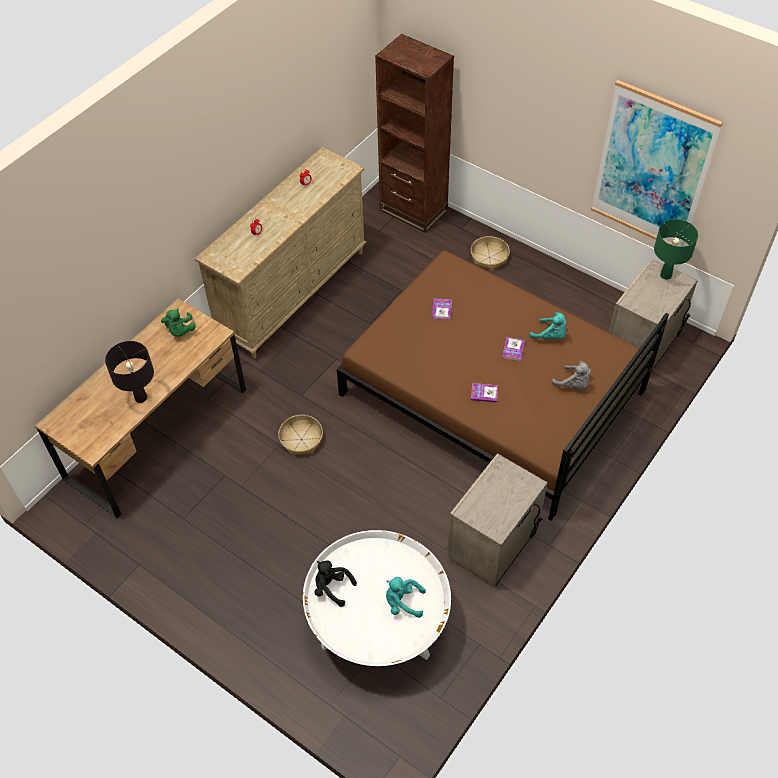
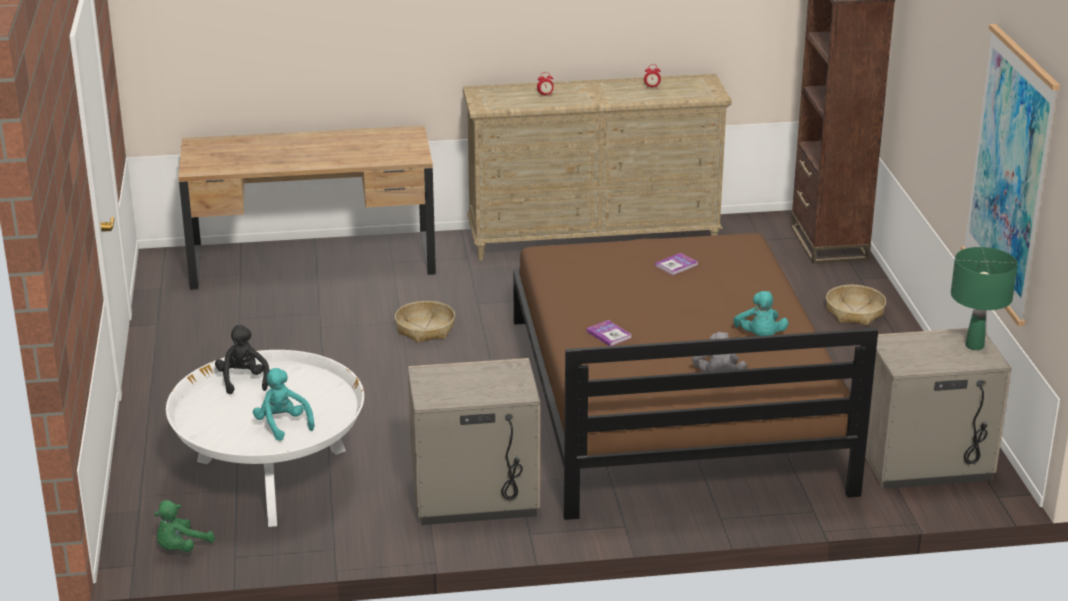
camera: 45 degrees right, 25 degrees down
black table lamp [105,341,154,403] -> none
green plush toy [161,308,196,337] -> green plush toy moved to [154,500,215,552]
book [502,337,525,361] -> none

